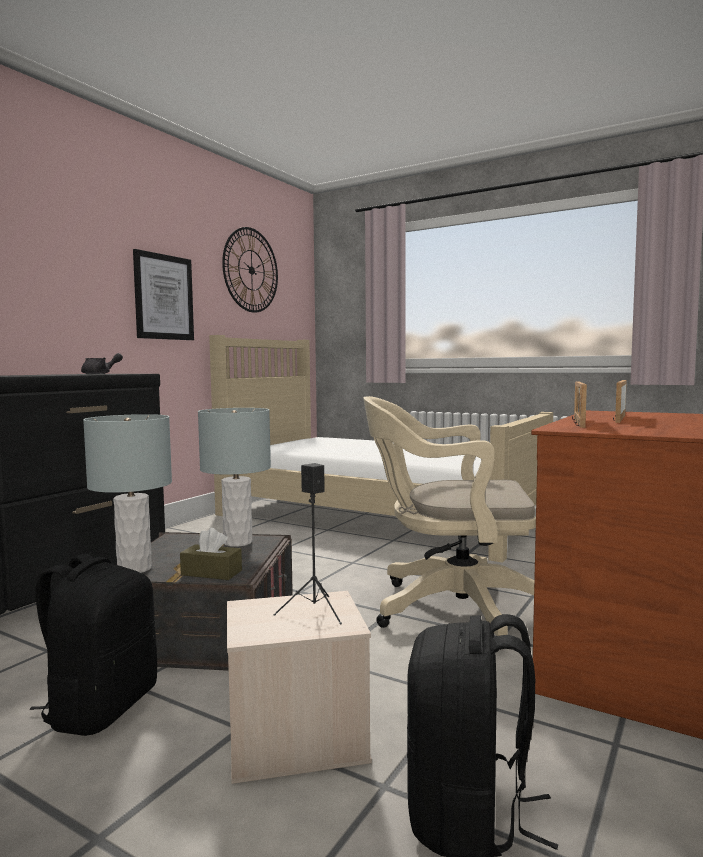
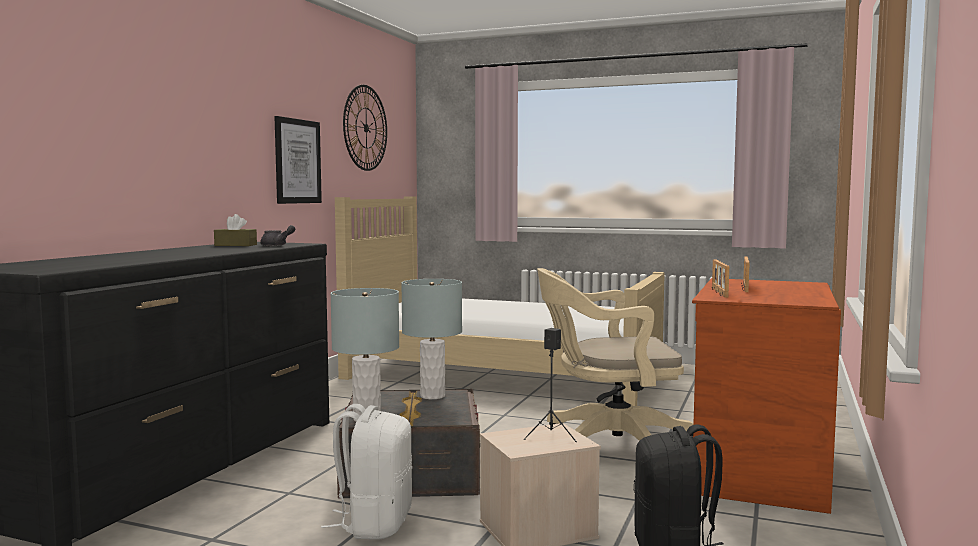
camera: 10 degrees left, 0 degrees up
black backpack [30,554,157,736] -> white backpack [321,404,412,540]
brown tissue box [180,528,242,580] -> brown tissue box moved to [214,214,257,246]

